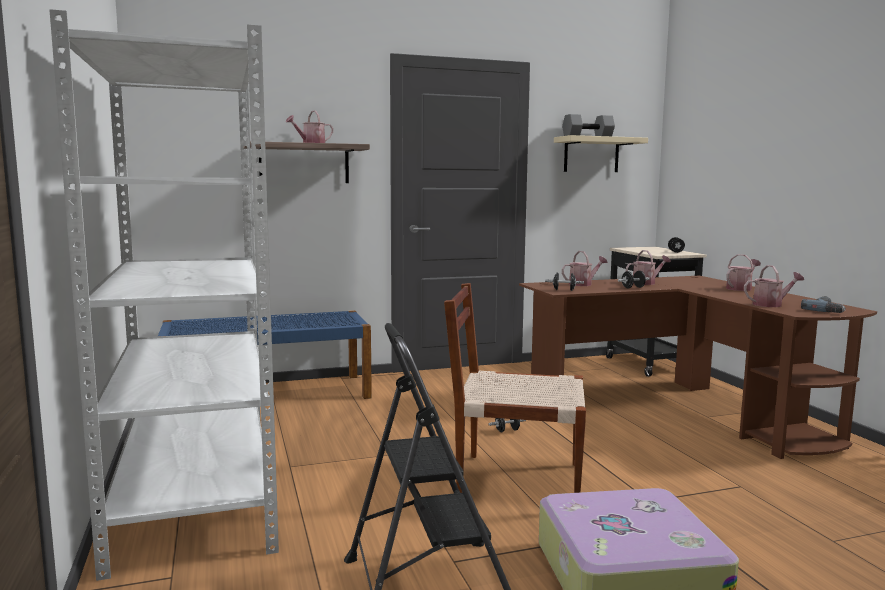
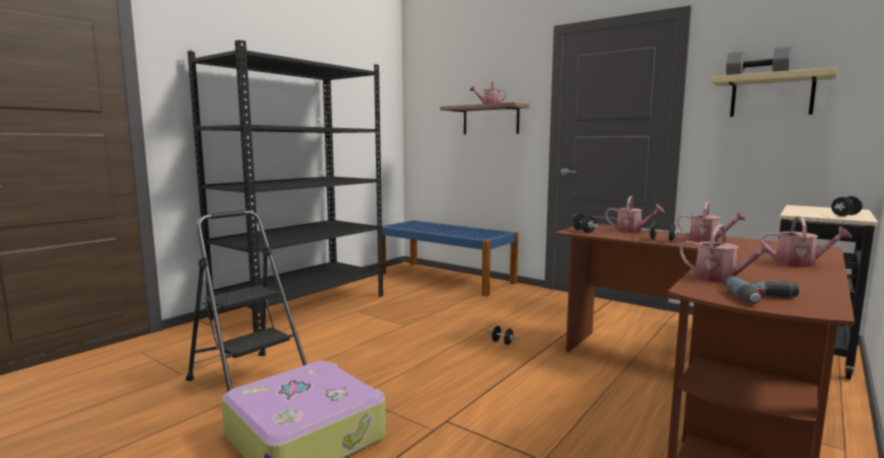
camera: 55 degrees right, 0 degrees up
white bookcase [49,9,279,581] -> black bookcase [187,40,383,332]
chair [444,283,586,493] -> none

